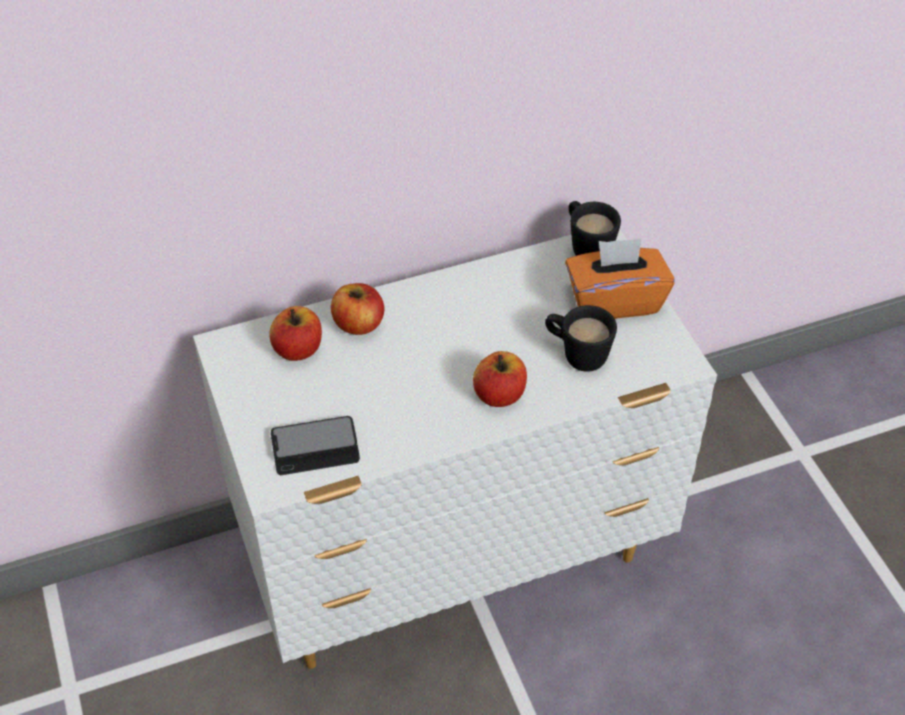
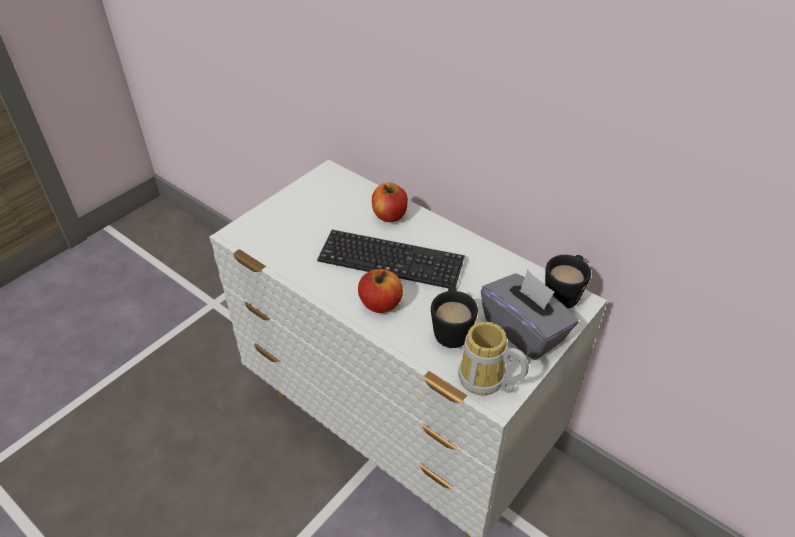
camera: 60 degrees right, 5 degrees down
apple [270,306,322,361] -> none
phone [271,416,360,475] -> none
orange tissue box [565,238,675,319] -> grey tissue box [481,270,579,360]
none -> keyboard [317,230,465,288]
none -> mug [458,322,529,396]

